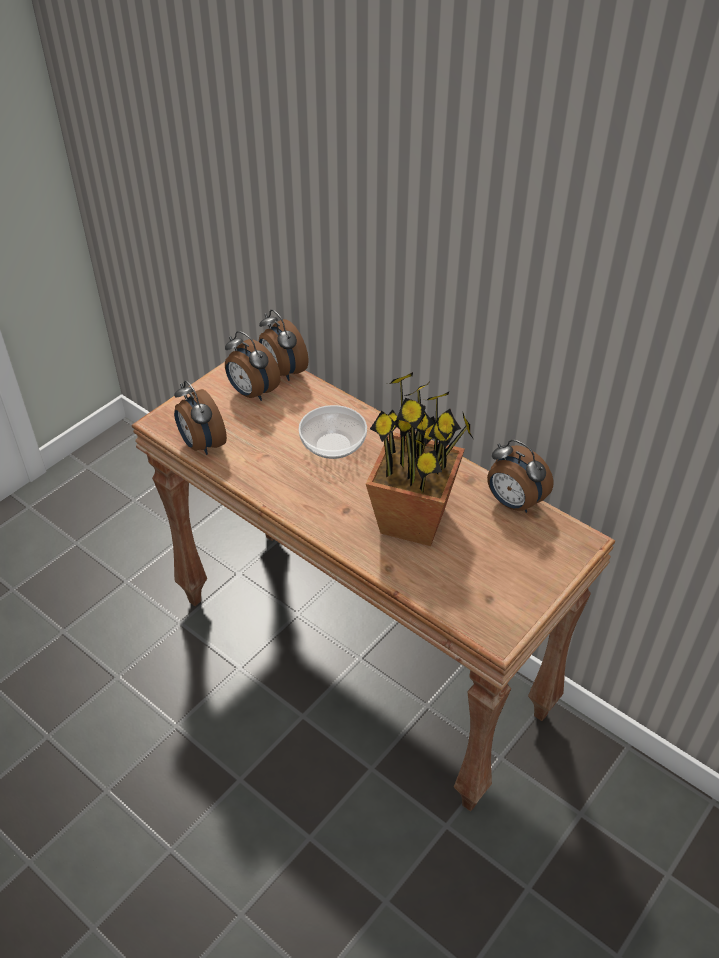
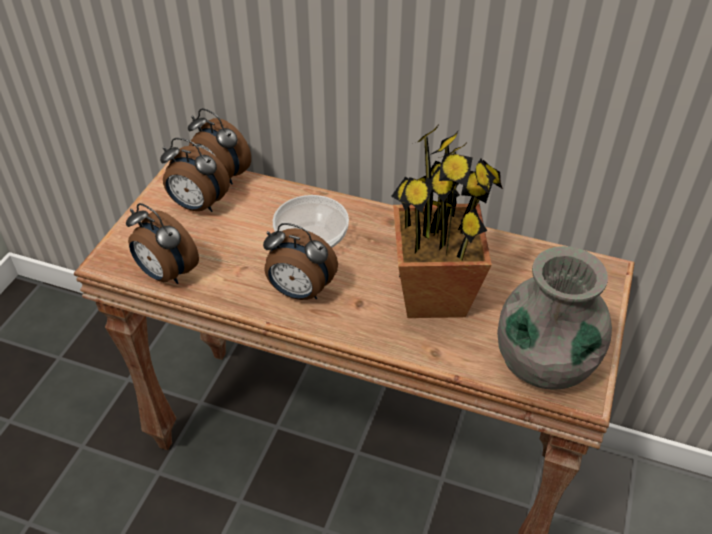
camera: 20 degrees left, 0 degrees up
alarm clock [487,440,554,513] -> alarm clock moved to [263,223,338,300]
none -> grey vase [497,246,612,390]

